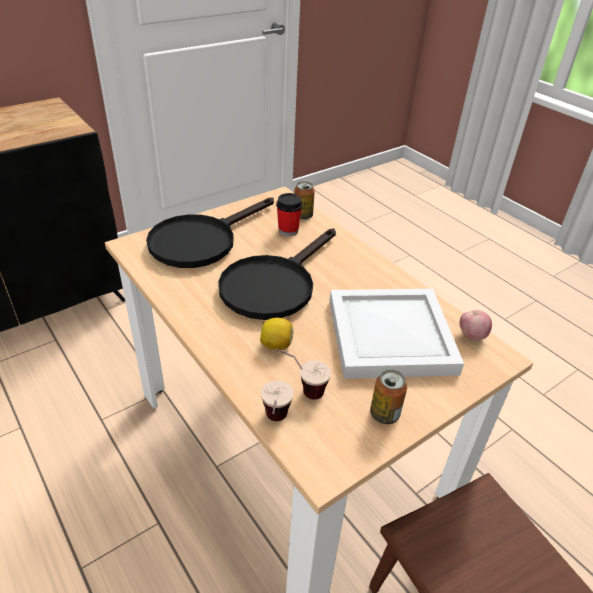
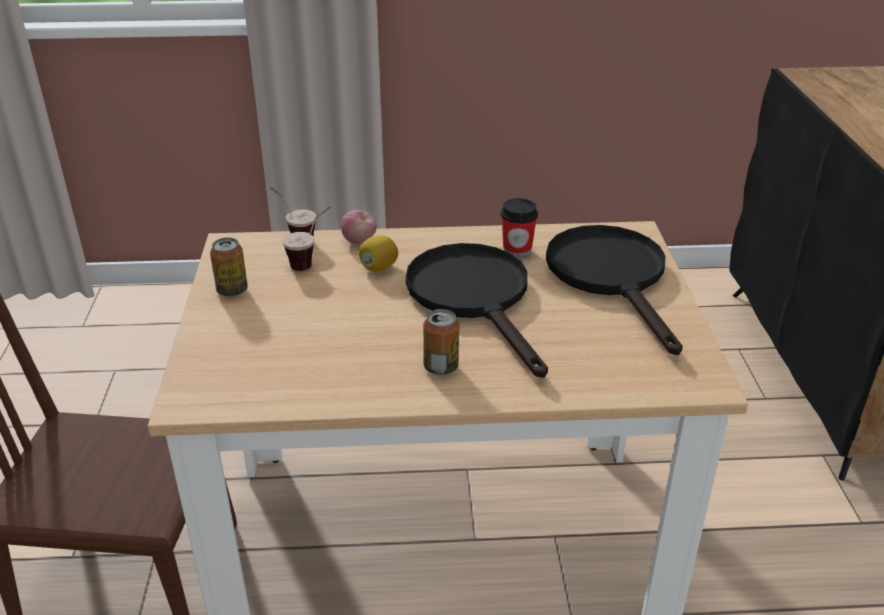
camera: 125 degrees right, 5 degrees down
cup [276,193,303,236] -> cup moved to [501,198,538,258]
can [294,181,315,220] -> can moved to [423,309,459,375]
white tray [329,289,464,379] -> none
apple [460,310,492,340] -> apple moved to [341,210,377,244]

